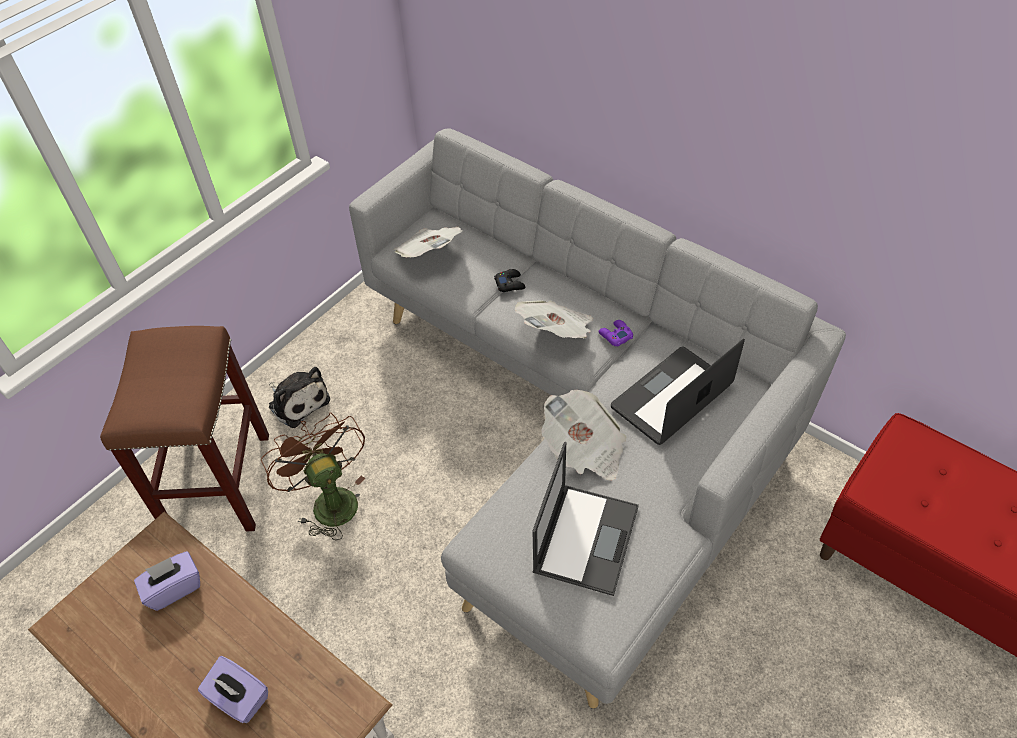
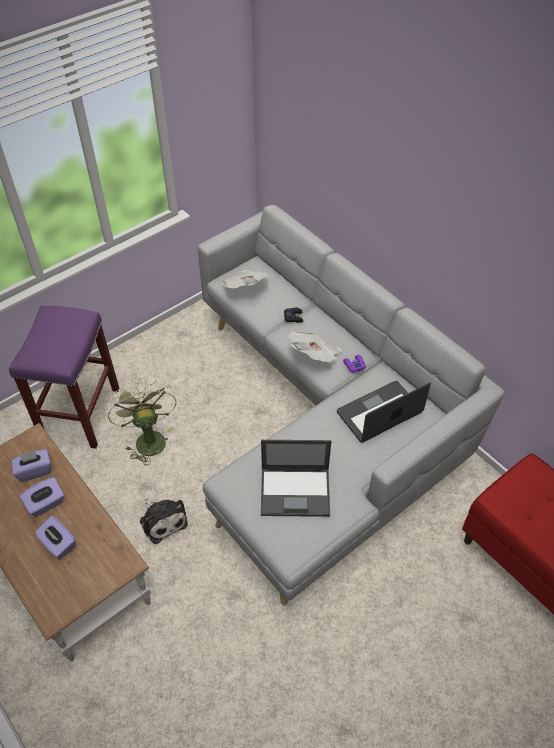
camera: 10 degrees right, 0 degrees up
brown stool [100,326,269,531] -> purple stool [9,305,119,449]
brown fan [261,412,365,540] -> green fan [106,380,177,465]
plush toy [269,367,330,428] -> plush toy moved to [140,499,188,544]
laptop [532,442,639,596] -> laptop turned 60 degrees clockwise [261,440,331,517]
newspaper [541,390,627,481] -> none
none -> purple tissue box [20,477,64,517]

